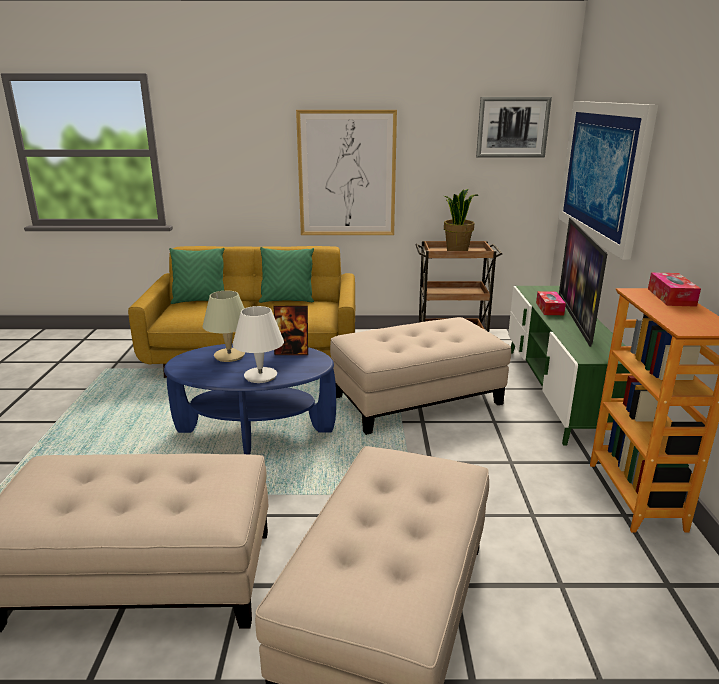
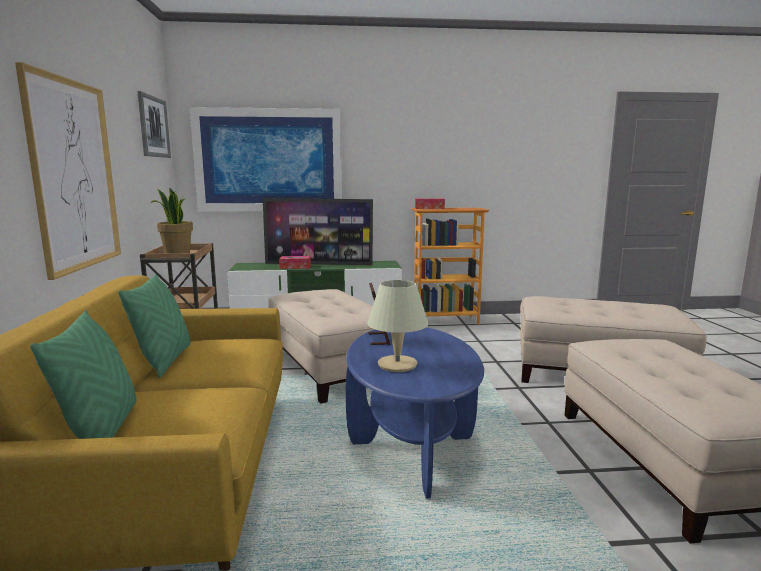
camera: 95 degrees left, 10 degrees down
white table lamp [233,306,284,383] -> none

